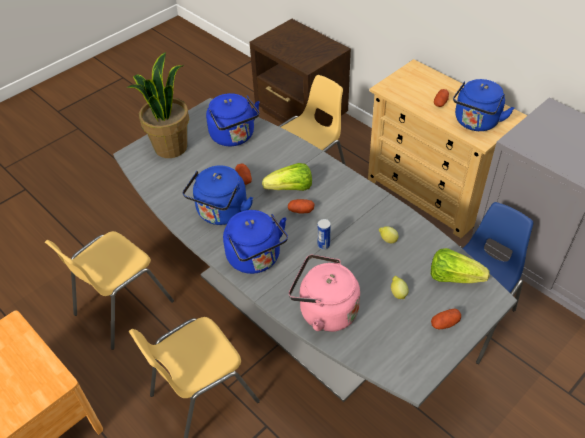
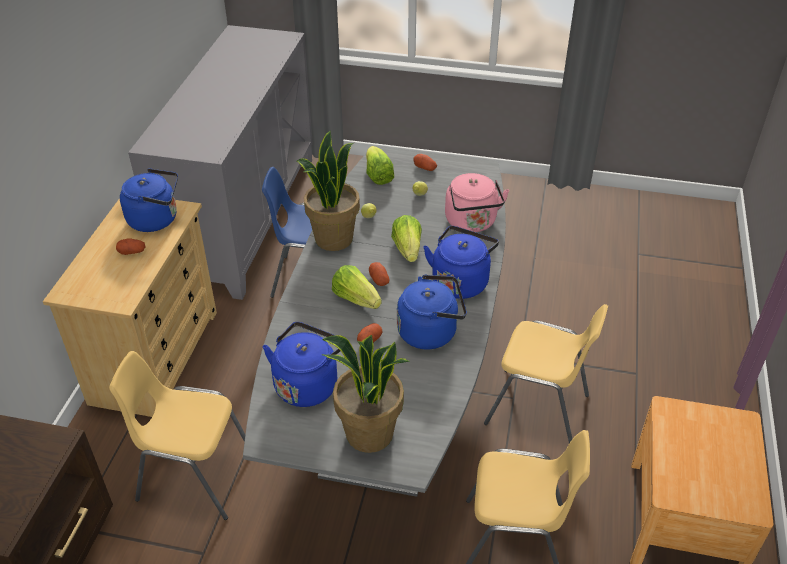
camera: 125 degrees left, 5 degrees down
can [318,219,331,250] -> lettuce [391,215,422,262]
none -> potted plant [297,131,360,251]

